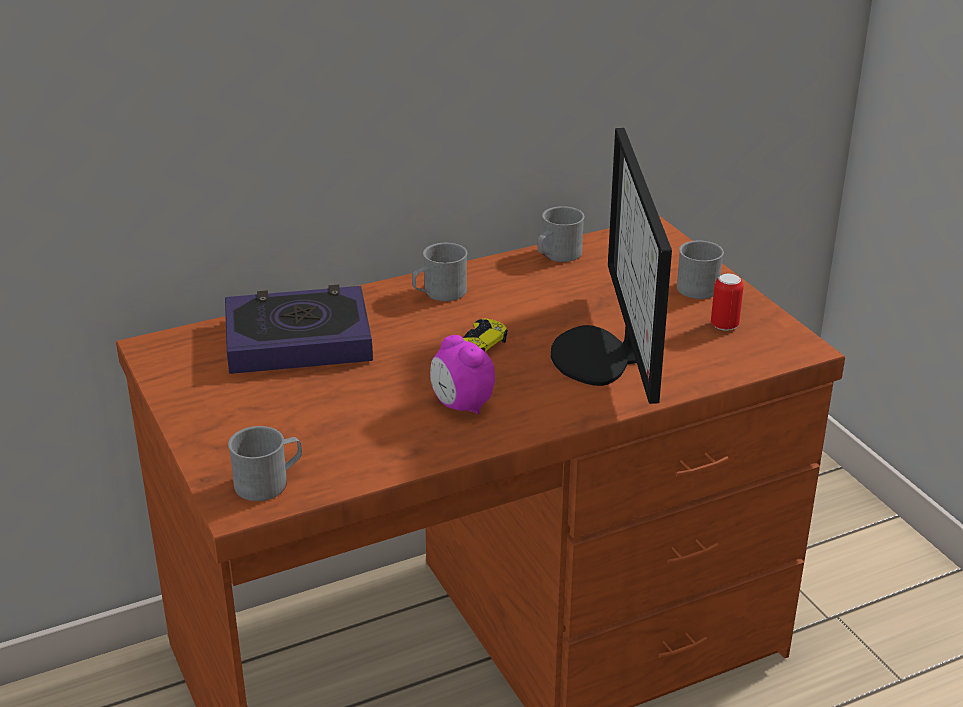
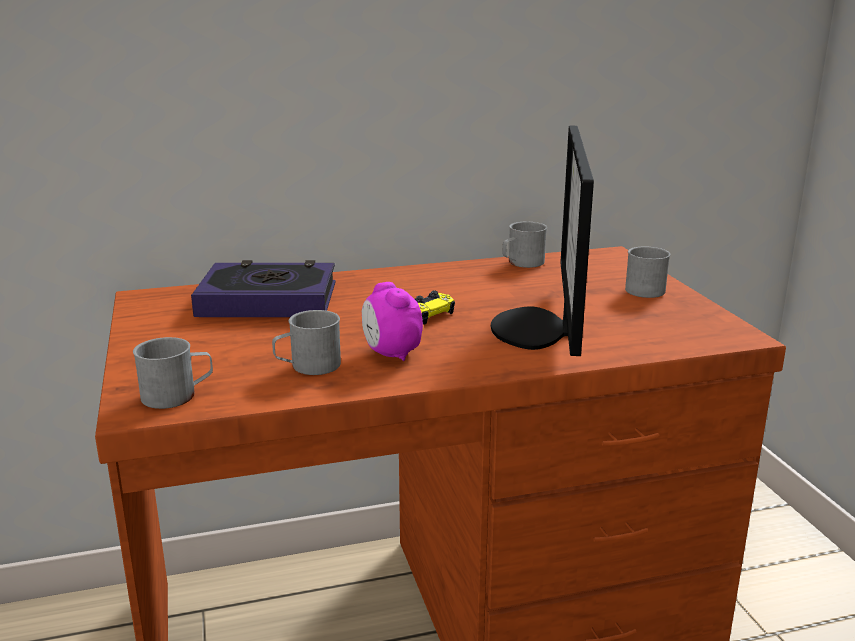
camera: 10 degrees right, 10 degrees down
grey mug [412,243,467,301] -> grey mug moved to [272,310,341,375]
can [711,274,744,331] -> none

